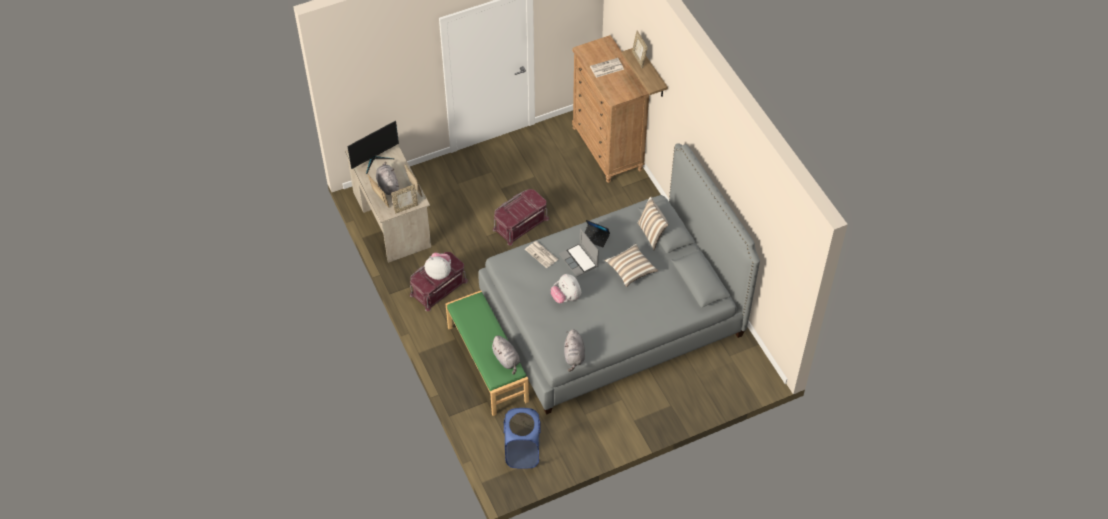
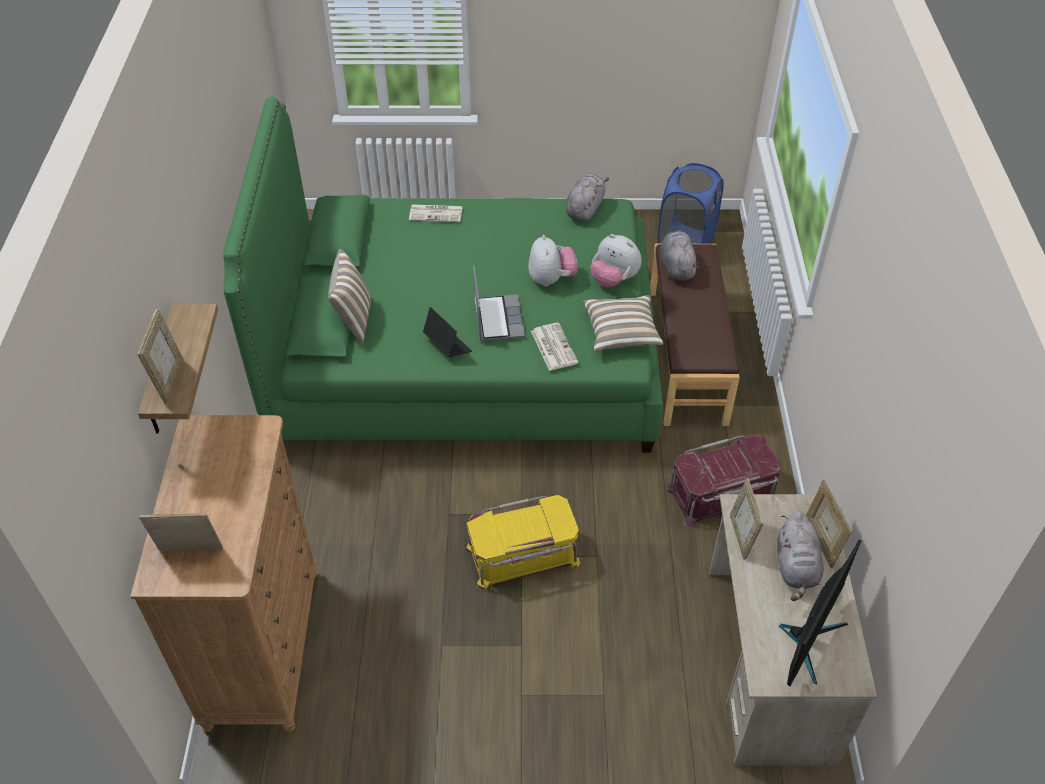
camera: 155 degrees left, 5 degrees down
monitor [347,121,399,174] -> monitor turned 135 degrees clockwise [779,540,861,686]
picture frame [391,185,418,214] -> picture frame moved to [139,513,223,551]
plush toy [425,252,451,280] -> plush toy moved to [591,234,642,287]
green bench [445,291,529,416] -> brown bench [650,244,740,426]
grey bed [478,143,760,415] -> green bed [223,97,663,453]
red storage box [493,189,549,246] -> yellow storage box [465,495,581,591]
newspaper [590,58,624,78] -> newspaper moved to [409,204,463,222]
pillow [605,244,658,287] -> pillow moved to [583,295,664,352]

